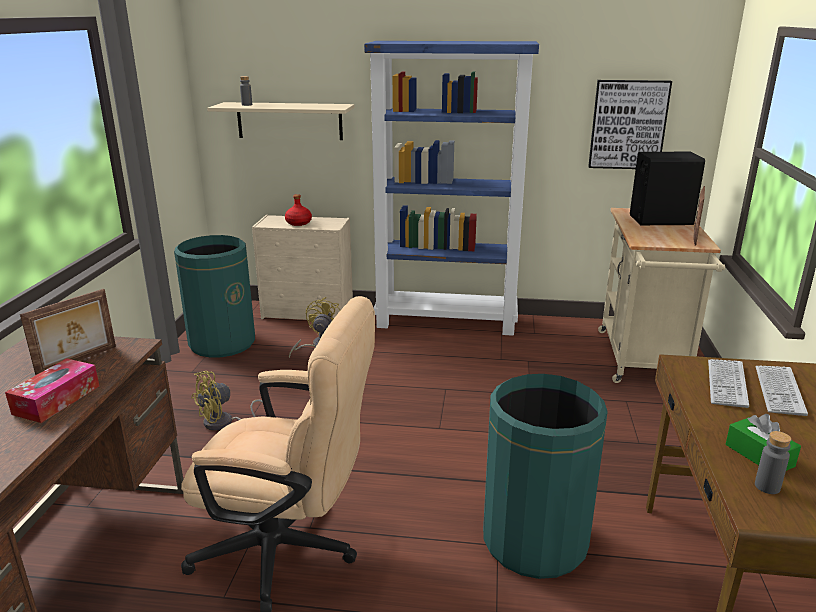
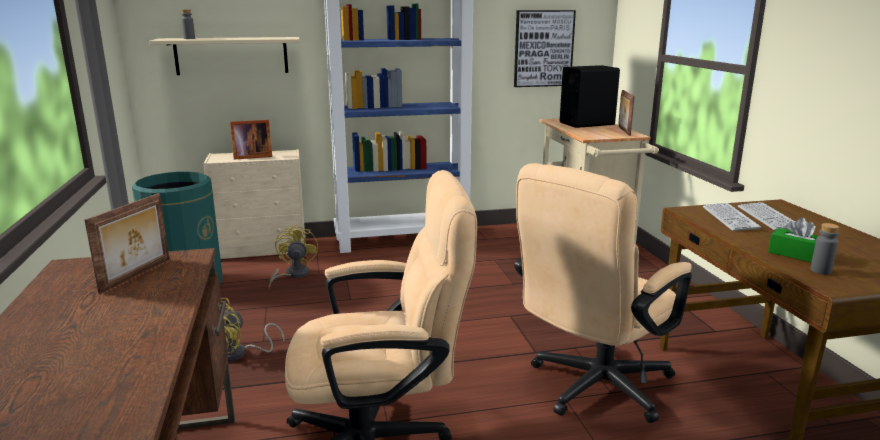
camera: 20 degrees left, 5 degrees down
tissue box [5,358,99,423] -> none
red bottle [285,194,312,226] -> picture frame [230,120,272,159]
green trash can [483,374,608,579] -> beige office chair [514,163,692,423]

